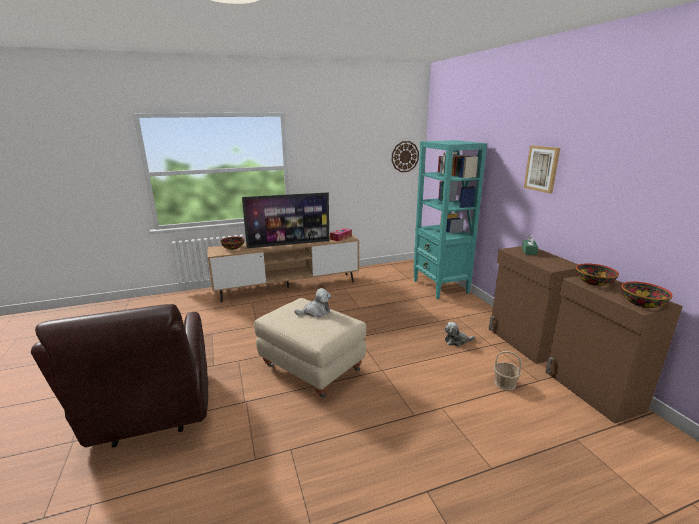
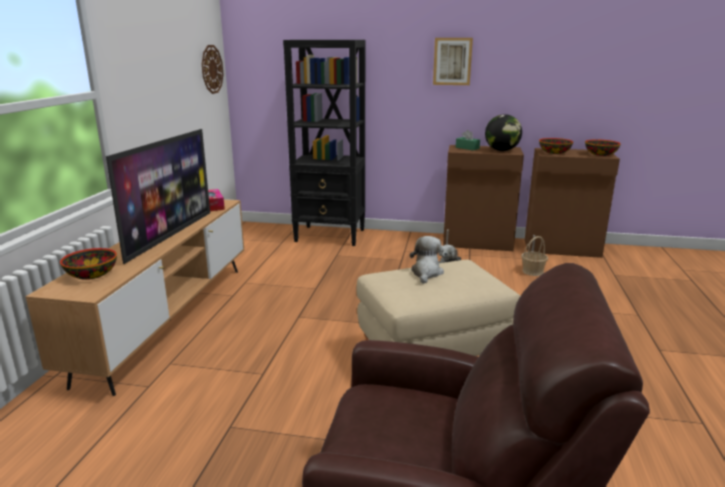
camera: 60 degrees left, 0 degrees up
turquoise bookcase [413,140,487,299] -> black bookcase [283,40,365,246]
none -> globe [485,114,522,151]

